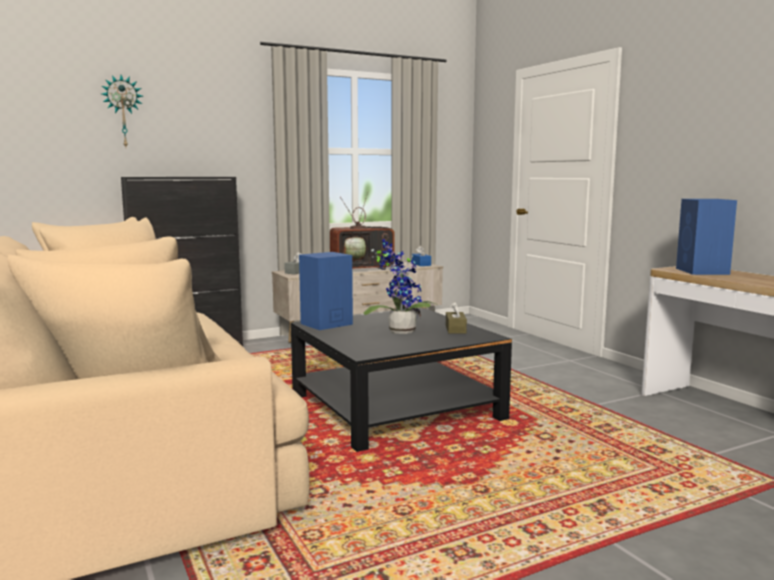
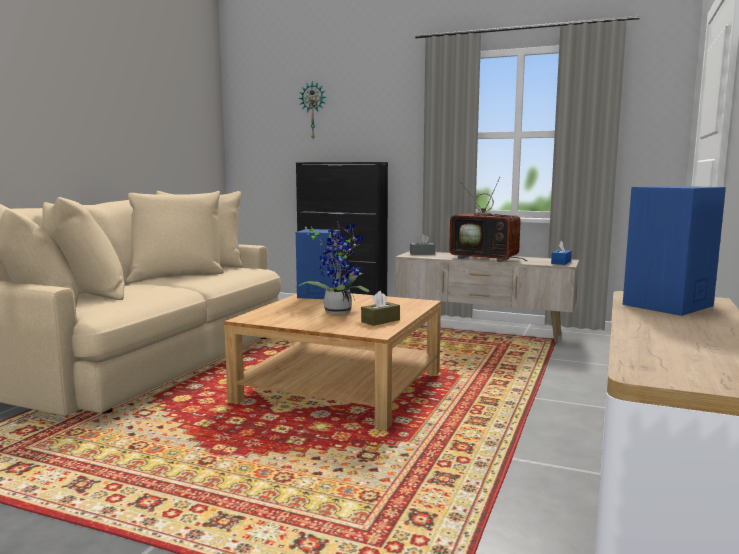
camera: 50 degrees right, 0 degrees up
black coffee table [291,308,512,452] -> beige coffee table [224,293,441,430]

